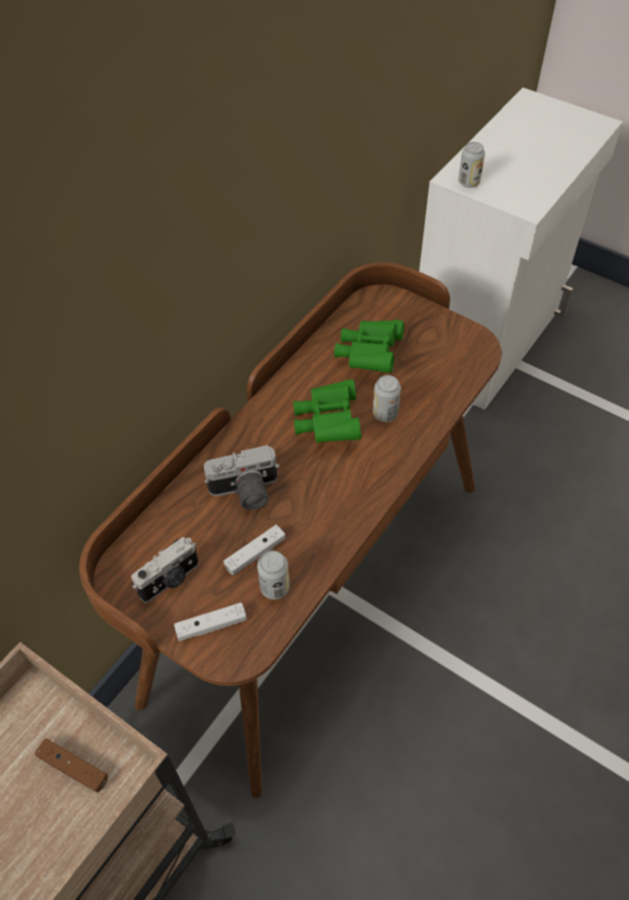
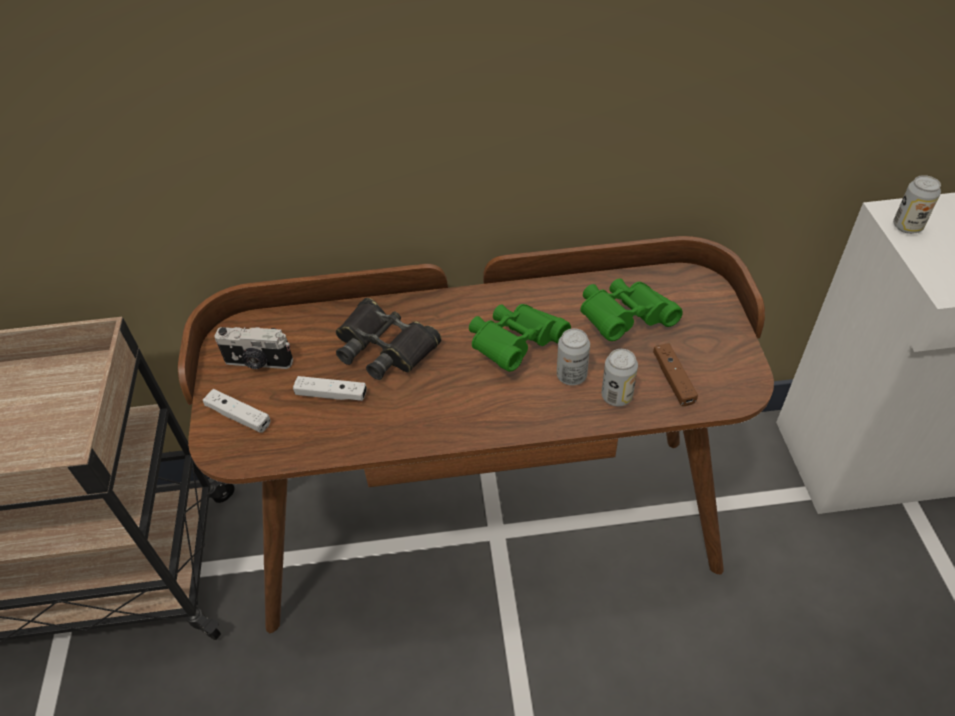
camera: 50 degrees right, 5 degrees down
brown game controller [35,738,108,793] -> brown game controller moved to [653,343,698,406]
camera [204,445,279,510] -> black binoculars [336,298,442,380]
can [257,551,290,600] -> can moved to [602,349,638,406]

